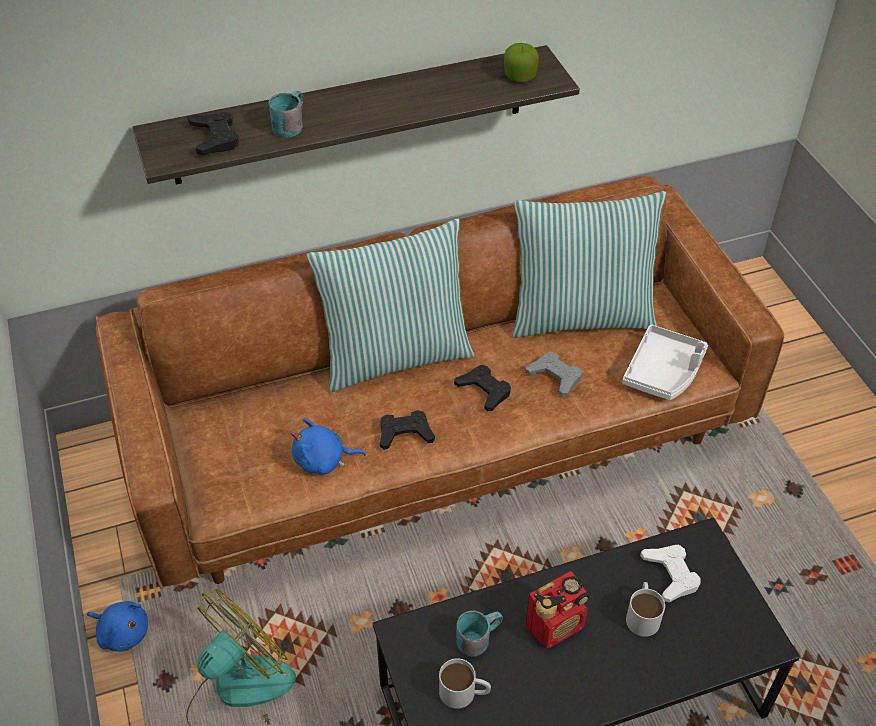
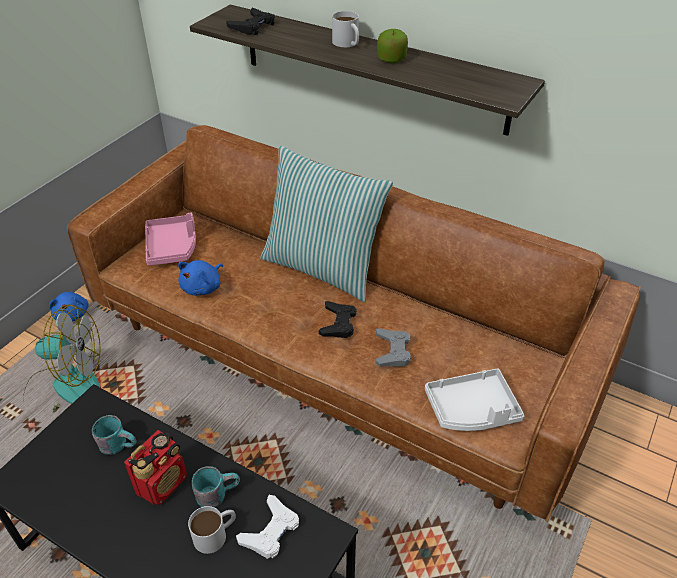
camera: 50 degrees right, 5 degrees down
turquoise mug [268,91,303,137] -> turquoise mug moved to [192,466,240,508]
blue plush toy [292,418,366,474] -> blue plush toy turned 105 degrees counterclockwise [178,260,223,295]
black game controller [380,410,435,450] -> none
white mug [439,658,491,709] -> white mug moved to [332,11,359,47]
apple [504,43,539,82] -> apple moved to [377,29,408,63]
pillow [512,191,666,338] -> none
radio [525,571,589,648] -> radio turned 75 degrees counterclockwise [124,430,187,505]
none -> pink tray [145,213,196,266]

